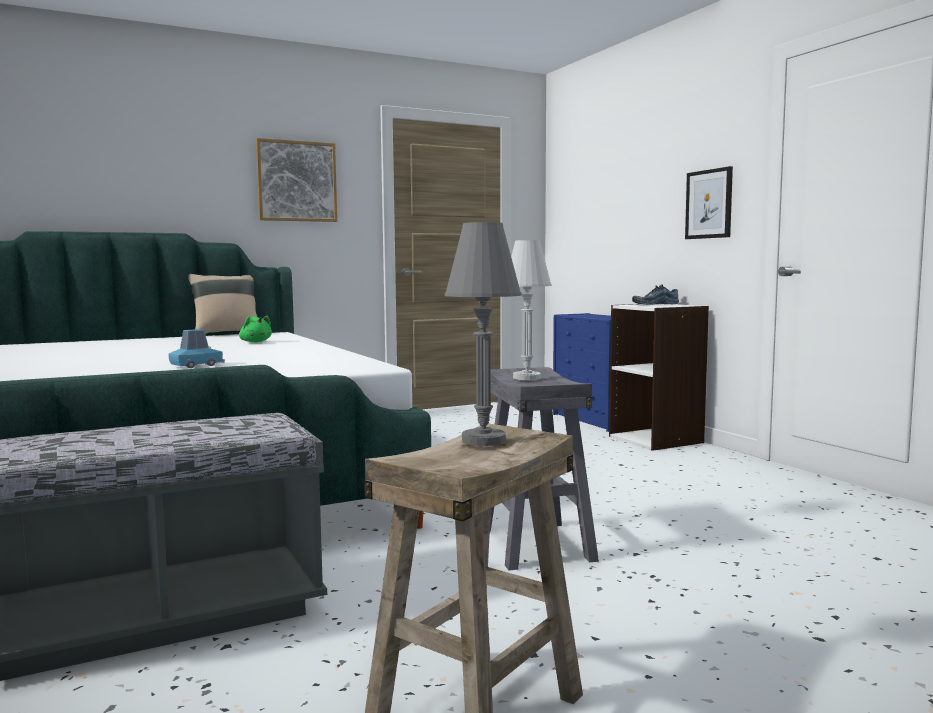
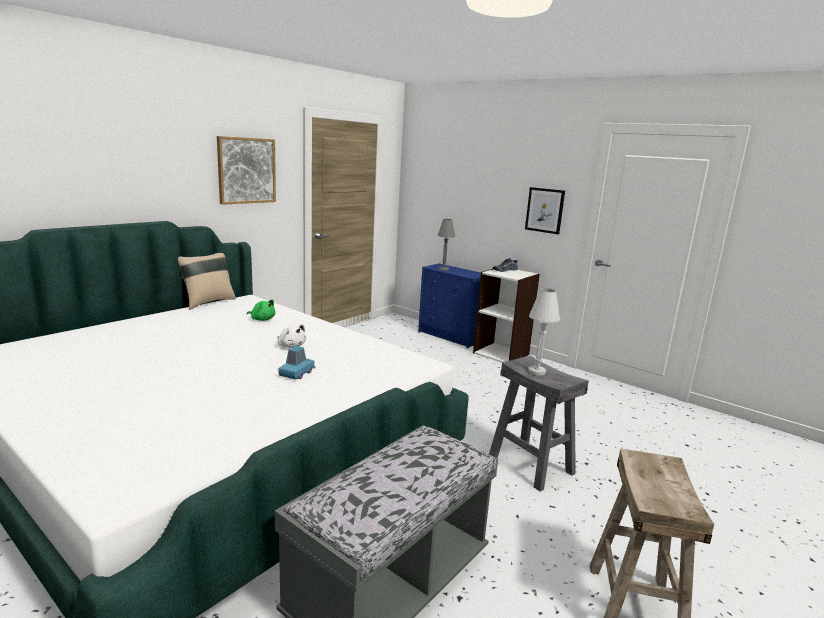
camera: 25 degrees left, 10 degrees up
grey table lamp [445,222,522,446] -> grey table lamp moved to [438,219,455,271]
none -> white plush toy [277,324,306,348]

